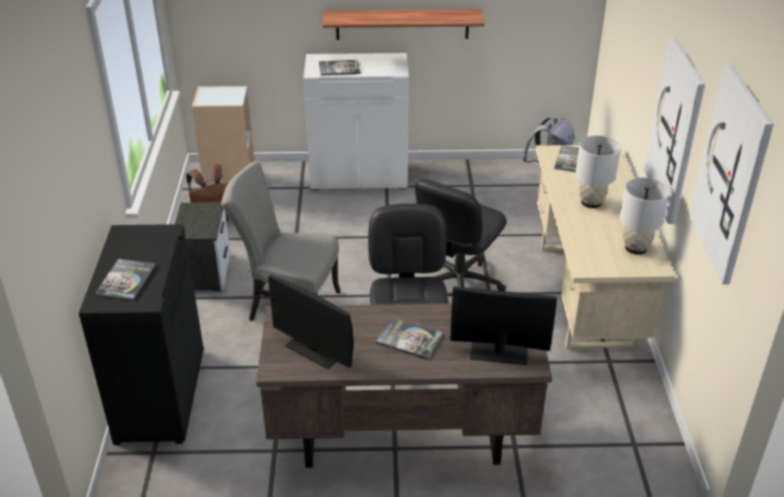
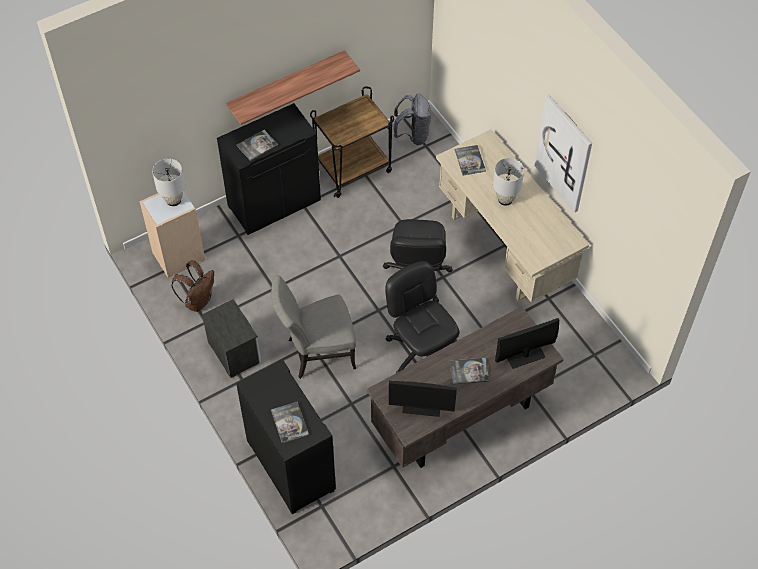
camera: 30 degrees left, 20 degrees up
white cabinet [304,53,409,190] -> black cabinet [217,103,321,235]
white table lamp [620,178,670,255] -> white table lamp moved to [152,159,185,206]
picture [689,65,774,285] -> none
none -> brown cart [310,87,394,198]

